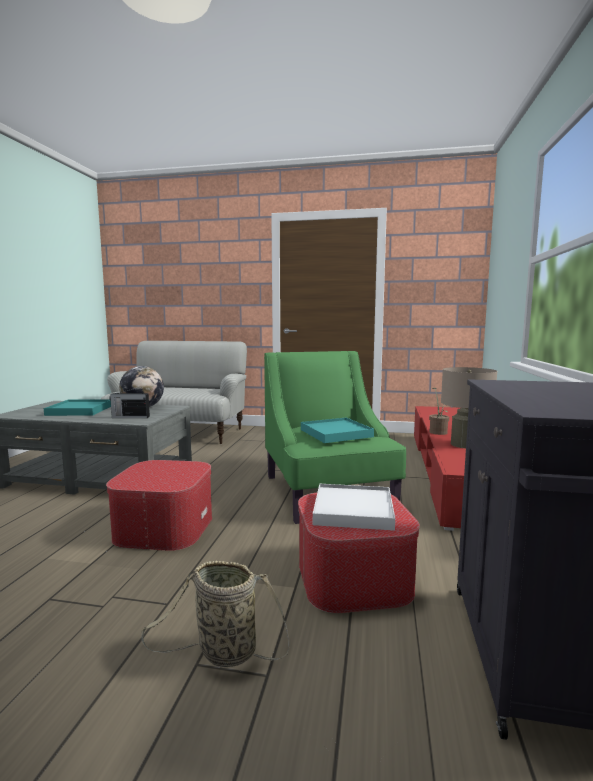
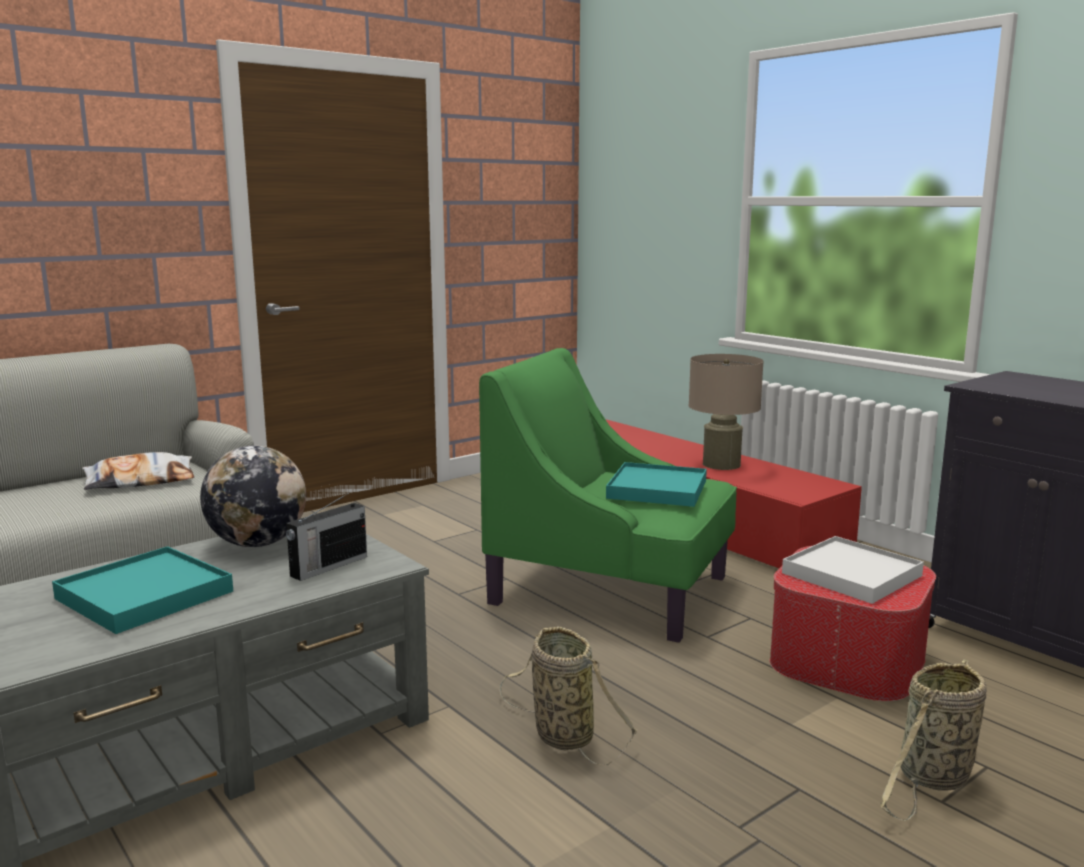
camera: 50 degrees left, 5 degrees up
ottoman [106,460,212,551] -> basket [500,626,637,765]
potted plant [429,388,449,435] -> none
none -> pillow [82,452,194,490]

